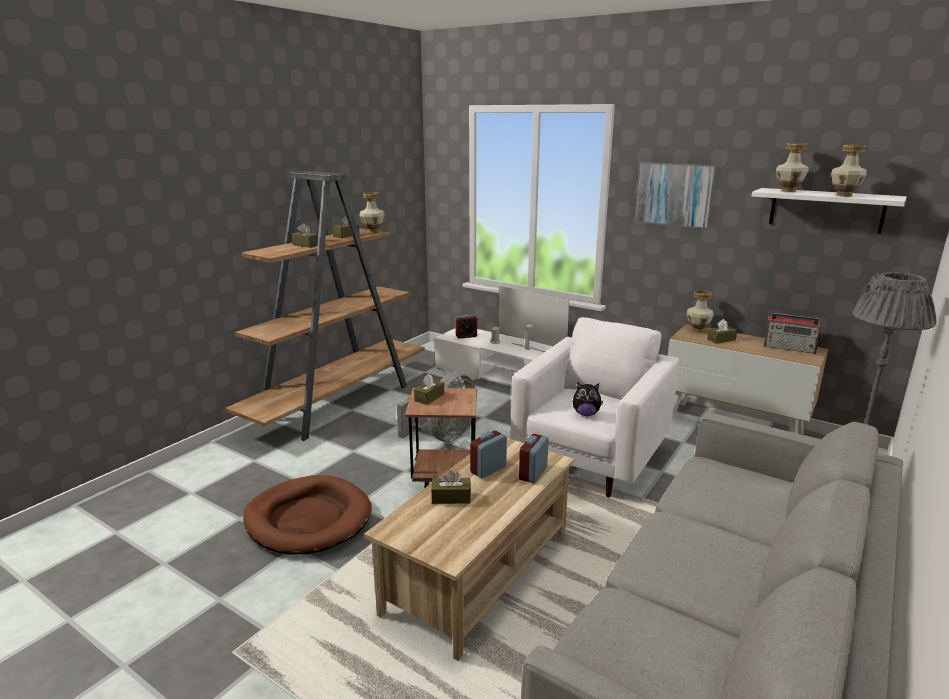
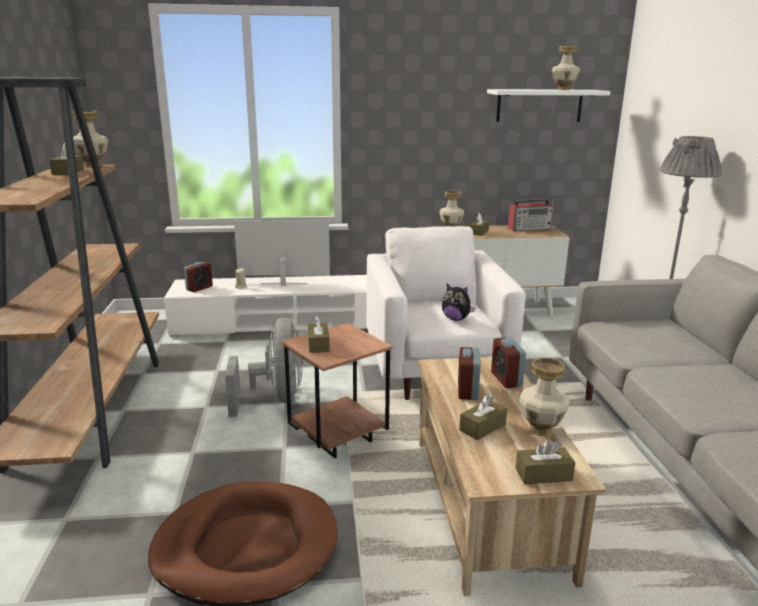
camera: 40 degrees left, 0 degrees up
brown tissue box [291,223,318,248] -> brown tissue box moved to [516,439,575,484]
plush toy [573,383,603,416] -> plush toy turned 60 degrees clockwise [442,284,475,321]
picture [634,162,717,229] -> none
vase [776,143,809,192] -> vase moved to [519,358,570,436]

